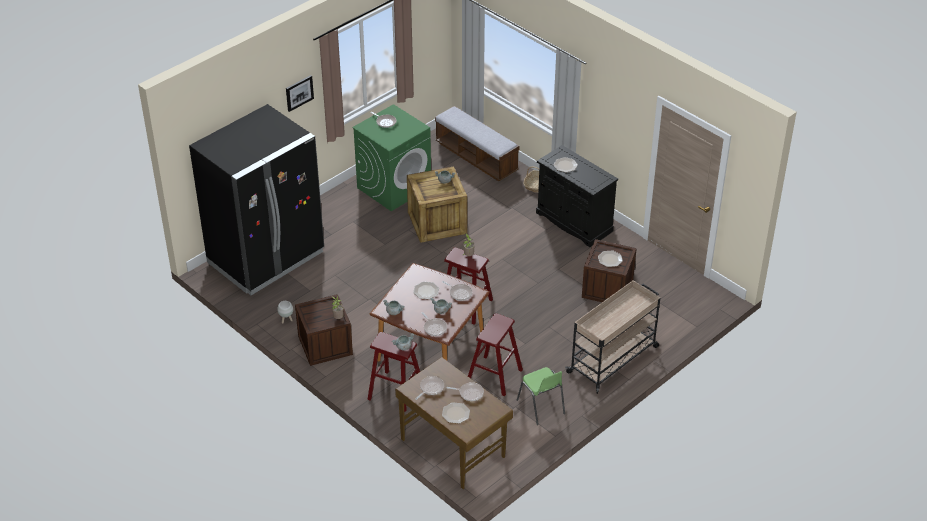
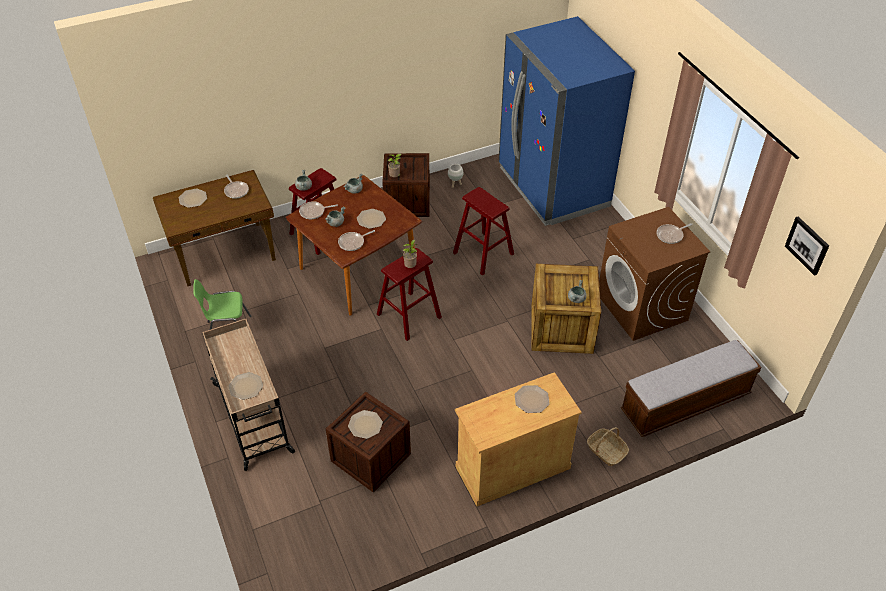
camera: 110 degrees right, 5 degrees up
black fridge [189,104,324,295] -> blue fridge [499,16,635,226]
picture [286,75,314,112] -> picture moved to [785,217,829,276]
green washing machine [352,104,431,211] -> brown washing machine [599,207,710,341]
frying pan [447,382,484,401] -> none
red stool [468,313,523,396] -> red stool moved to [453,187,514,275]
black cabinet [536,145,618,247] -> beige cabinet [455,372,582,506]
none -> plate [229,372,263,400]

